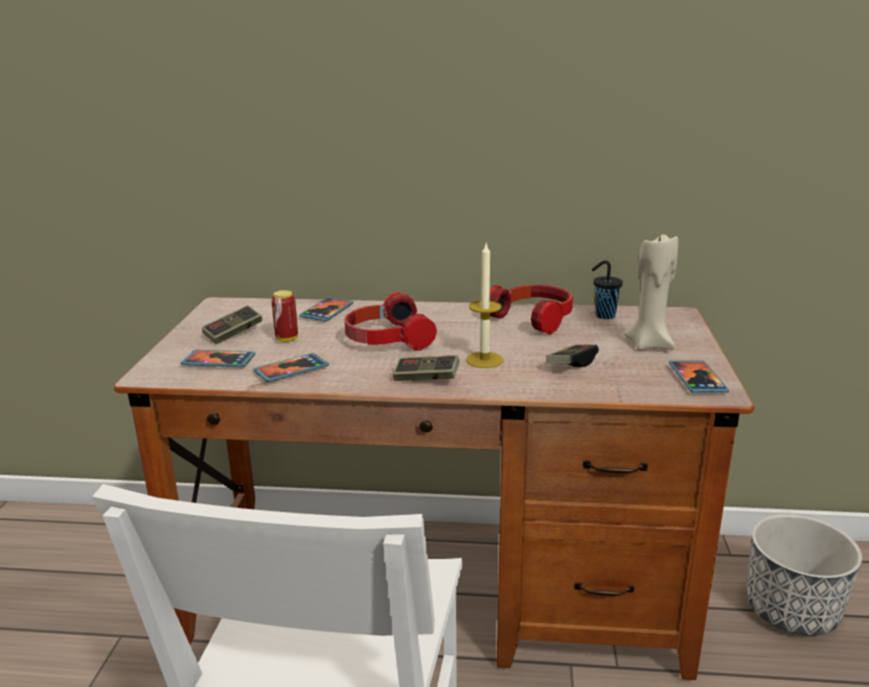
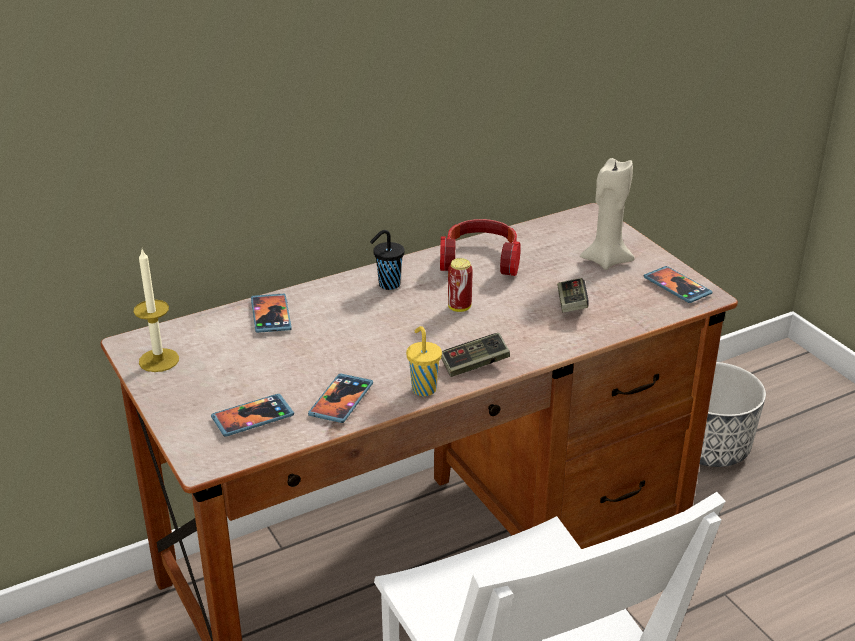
camera: 35 degrees left, 10 degrees up
game controller [202,305,262,344] -> none
can [271,290,298,342] -> can moved to [448,258,473,312]
headphones [344,292,437,350] -> none
candle [466,244,503,368] -> candle moved to [134,249,179,372]
black cup [592,260,623,319] -> black cup moved to [370,230,405,290]
none -> yellow cup [406,326,442,396]

